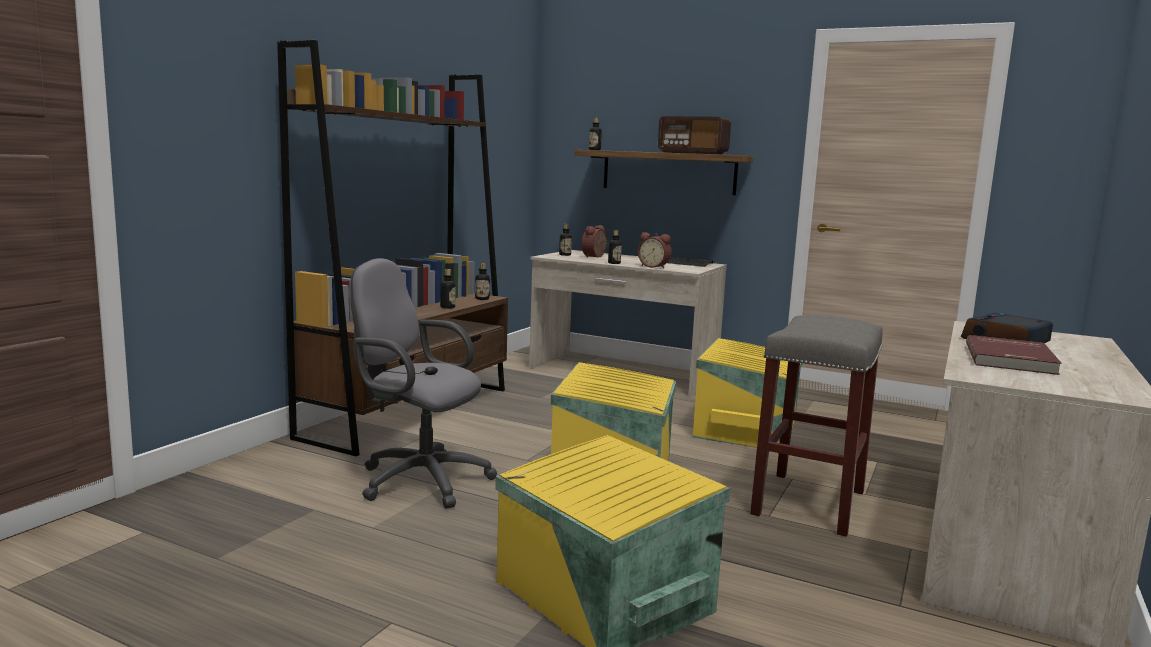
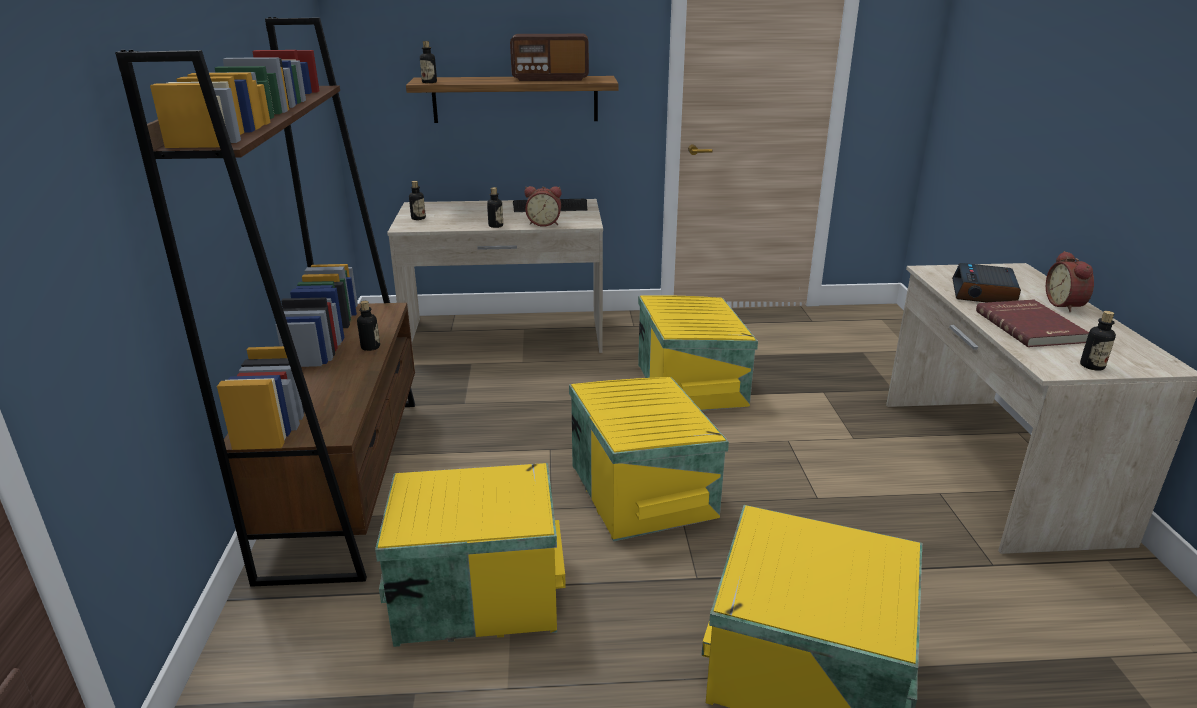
camera: 30 degrees left, 15 degrees up
grey office chair [350,258,497,508] -> yellow storage box [375,463,566,647]
bottle [475,263,490,300] -> bottle moved to [1080,311,1116,371]
alarm clock [582,225,607,258] -> alarm clock moved to [1046,251,1094,313]
grey stool [750,315,883,537] -> none

